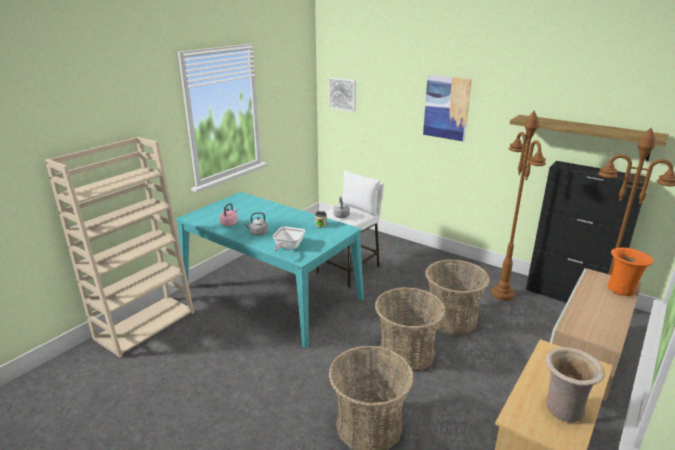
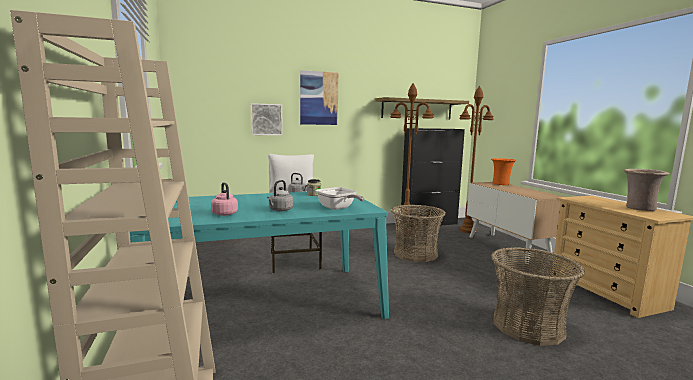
camera: 55 degrees left, 15 degrees down
picture [329,77,356,112] -> picture moved to [250,103,283,135]
basket [375,287,446,372] -> none

